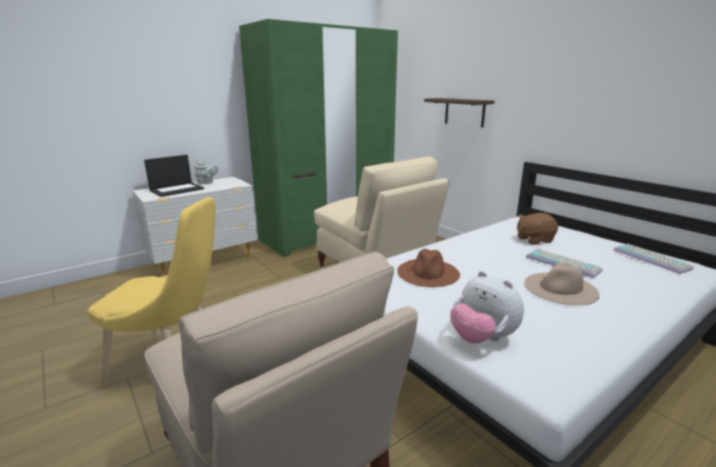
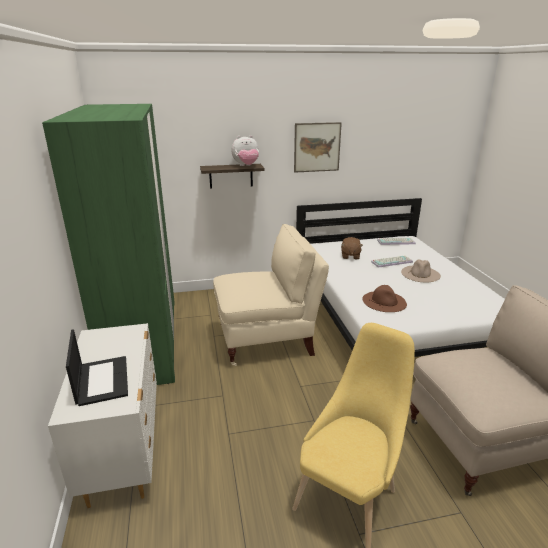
camera: 65 degrees left, 5 degrees up
grey teapot [195,162,218,184] -> none
plush toy [450,271,524,344] -> plush toy moved to [231,135,259,166]
none -> picture [294,122,342,173]

